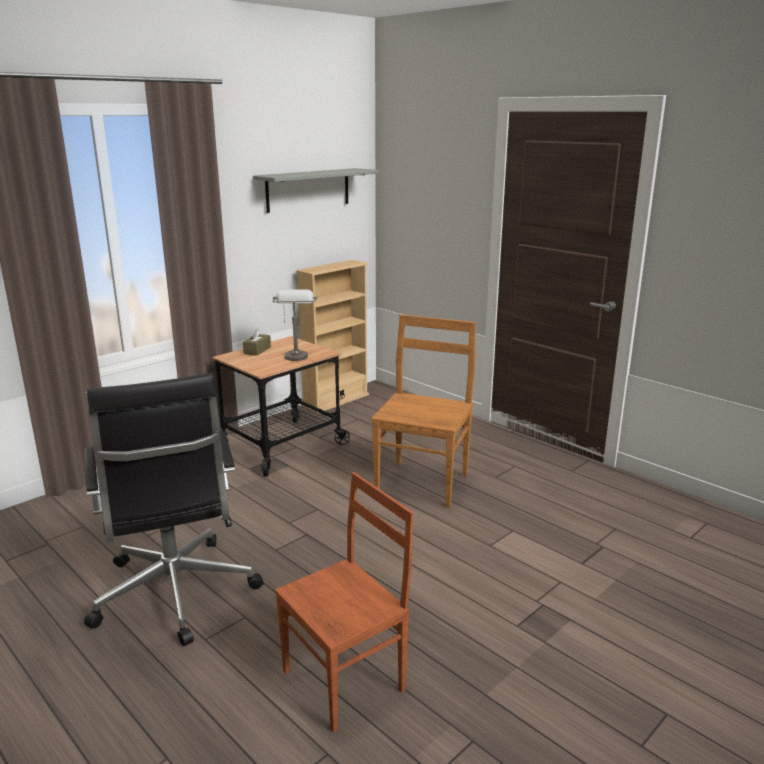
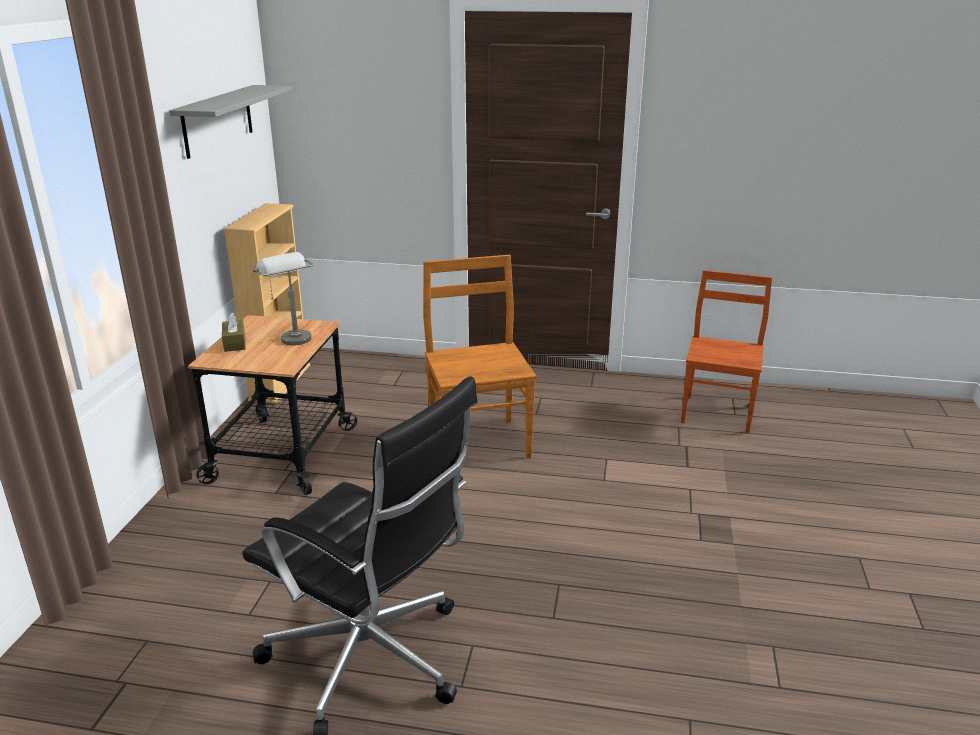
camera: 35 degrees left, 5 degrees up
brown chair [275,472,413,732] -> brown chair moved to [681,270,772,433]

